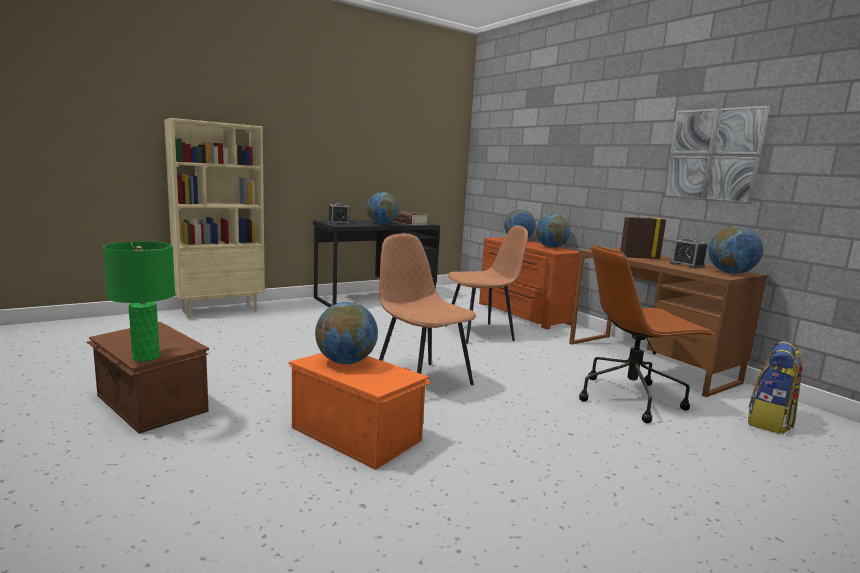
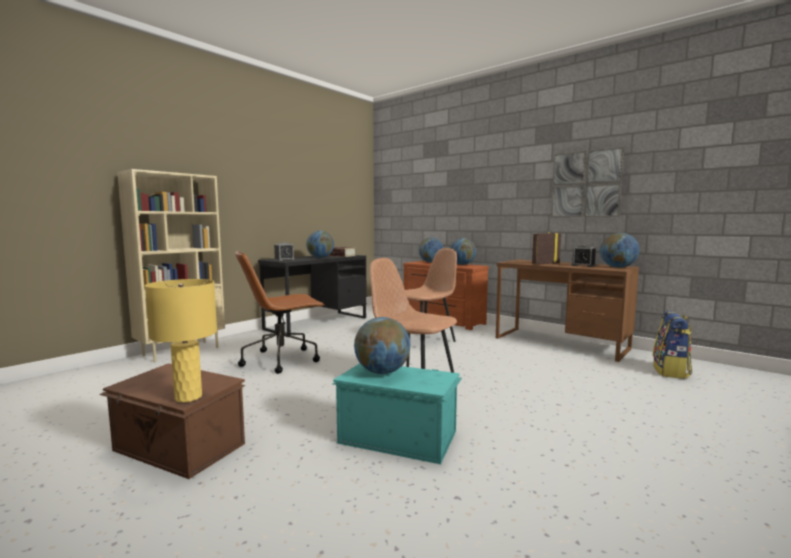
camera: 15 degrees left, 5 degrees down
green table lamp [103,241,175,361] -> yellow table lamp [145,279,217,403]
orange storage box [289,353,432,470] -> turquoise storage box [333,363,462,464]
brown office chair [579,244,714,423] -> brown office chair moved to [235,251,324,374]

